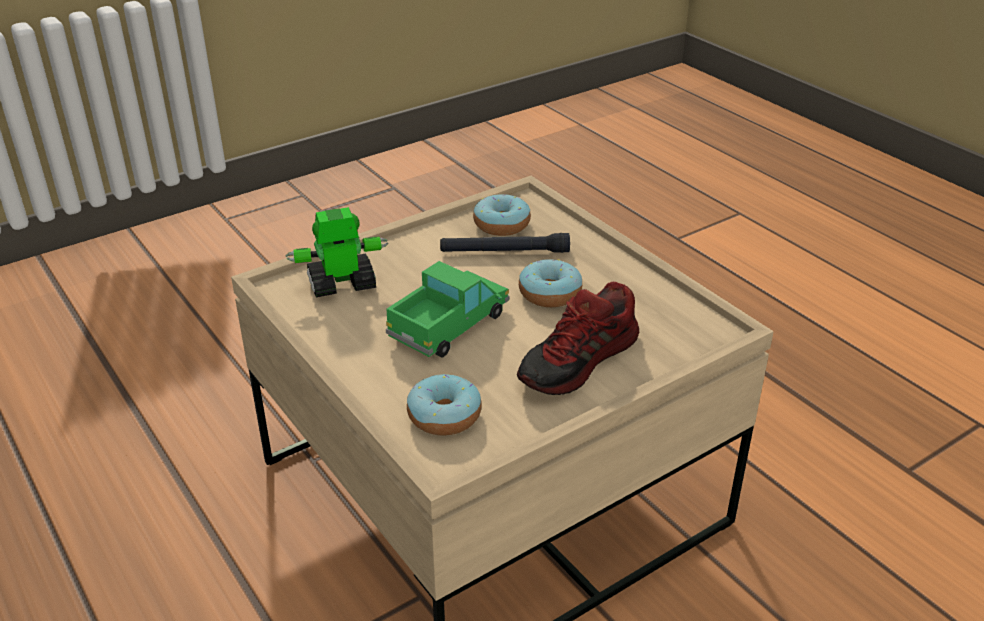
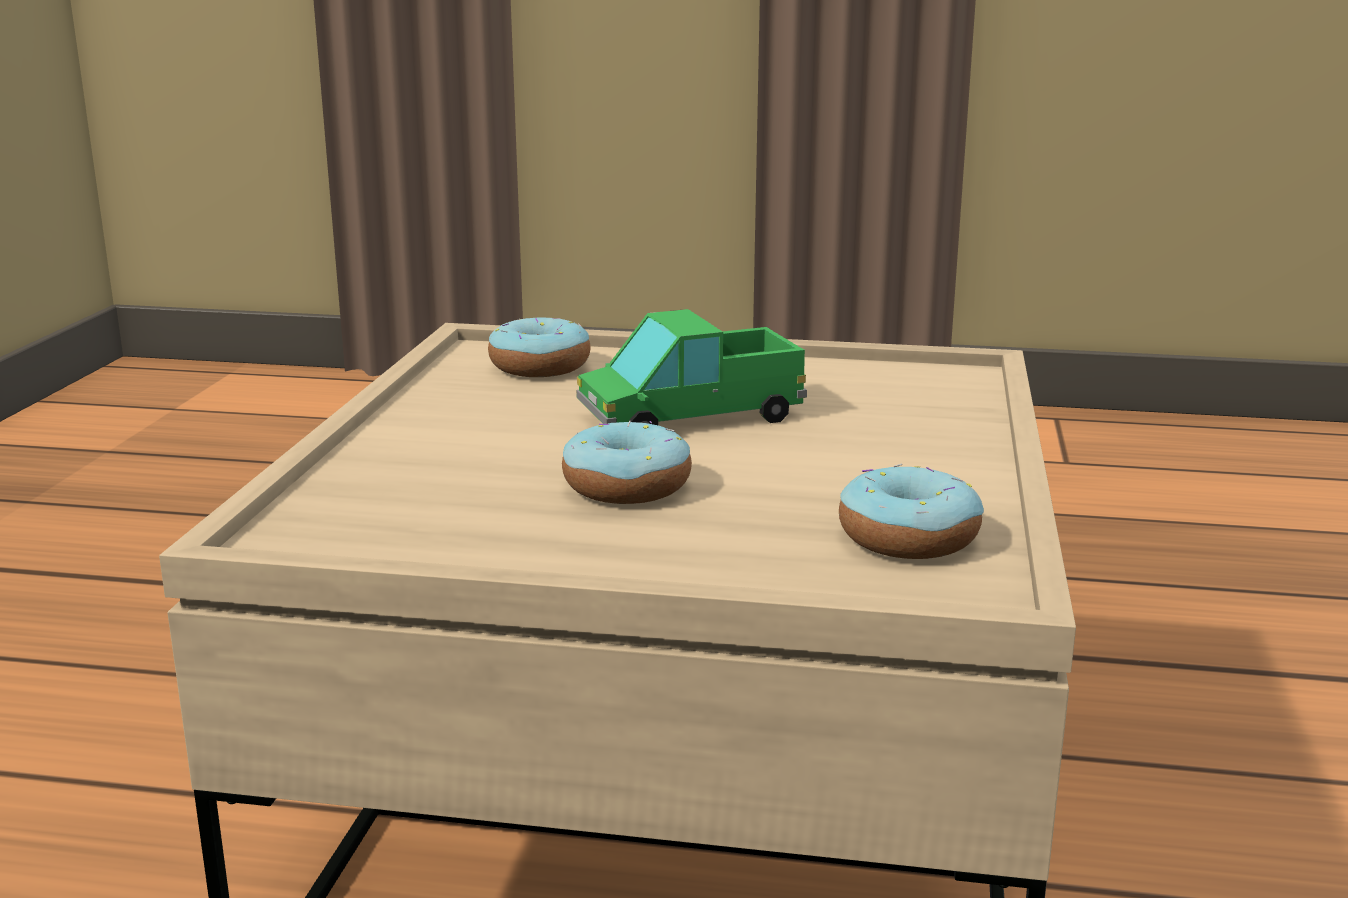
camera: 135 degrees right, 15 degrees down
toy robot [286,207,388,297] -> none
toy truck [386,261,510,358] -> toy truck turned 75 degrees clockwise [576,309,807,425]
black flashlight [440,233,570,253] -> none
shoe [517,282,639,395] -> none

